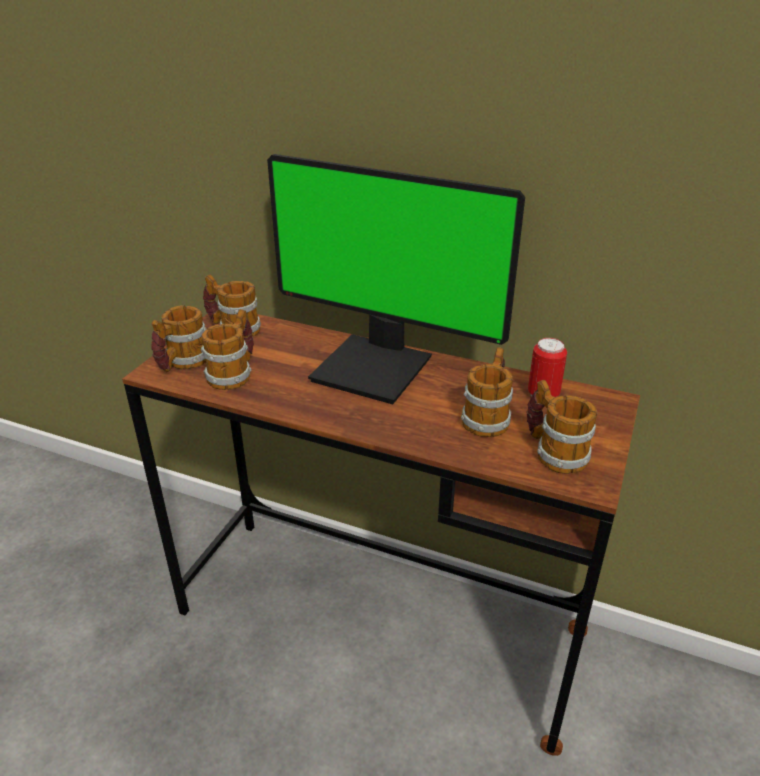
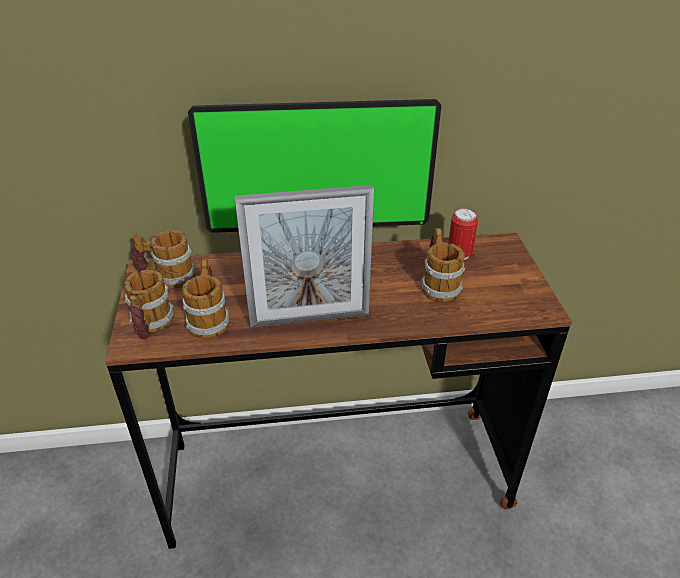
camera: 30 degrees left, 5 degrees up
mug [527,380,597,474] -> none
none -> picture frame [234,185,374,327]

